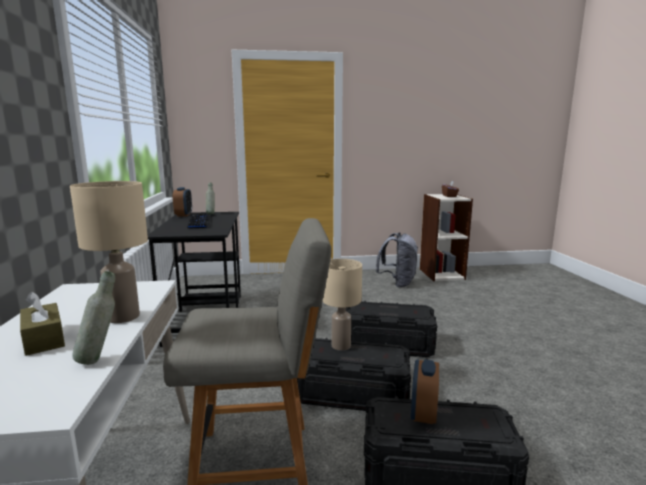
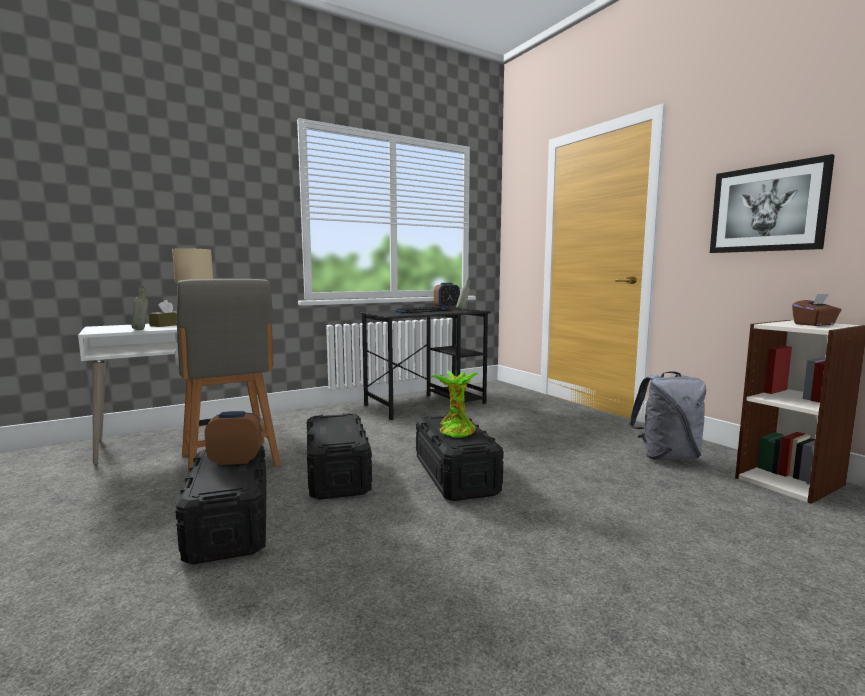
camera: 65 degrees right, 5 degrees down
beige table lamp [323,259,362,351] -> none
none -> potted plant [431,371,478,438]
none -> picture [710,154,835,253]

